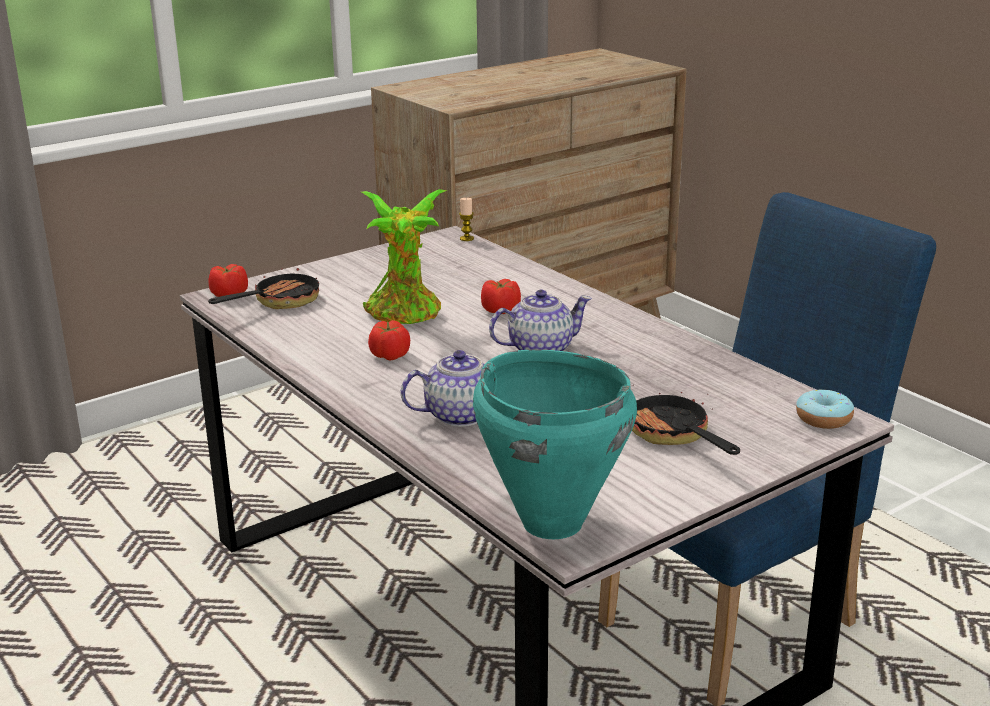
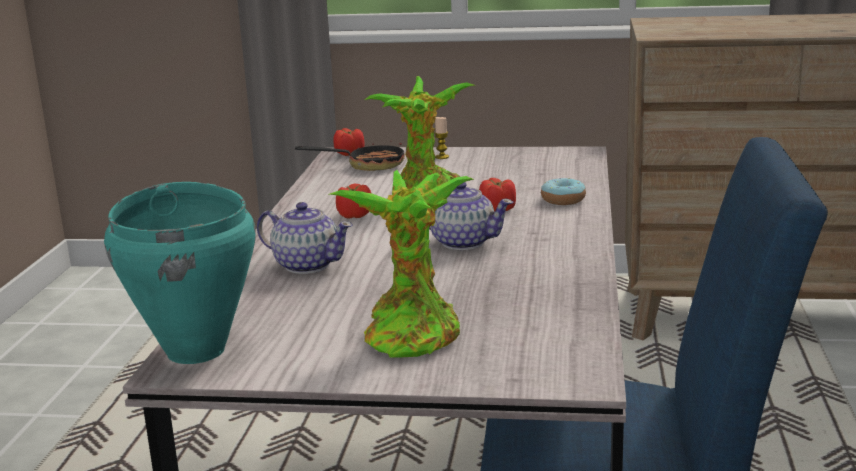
camera: 45 degrees right, 5 degrees down
candle [459,198,474,241] -> candle moved to [434,117,449,159]
frying pan [632,385,740,455] -> potted plant [330,170,474,358]
donut [796,389,854,429] -> donut moved to [541,178,586,205]

